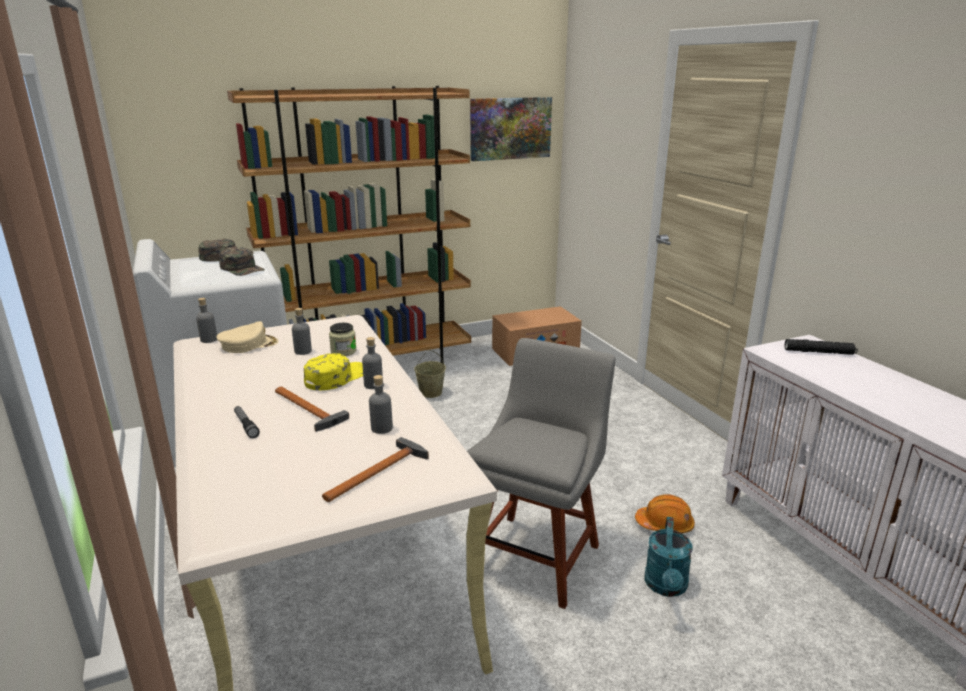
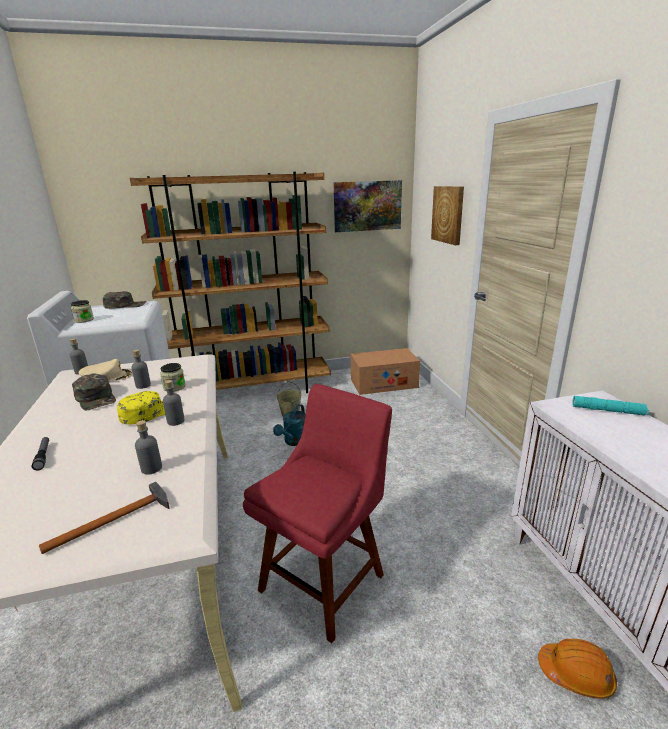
camera: 10 degrees right, 0 degrees up
green cap [219,247,265,276] -> green cap moved to [72,373,116,410]
hammer [275,387,349,432] -> none
grey chair [467,338,615,609] -> red chair [243,384,392,643]
orange hard hat [635,494,695,533] -> orange hard hat moved to [538,639,617,699]
turquoise watering can [645,517,693,597] -> turquoise watering can moved to [273,404,306,446]
black flashlight [785,339,858,355] -> turquoise flashlight [572,396,650,415]
none -> jar [71,300,94,323]
none -> picture [431,186,464,245]

